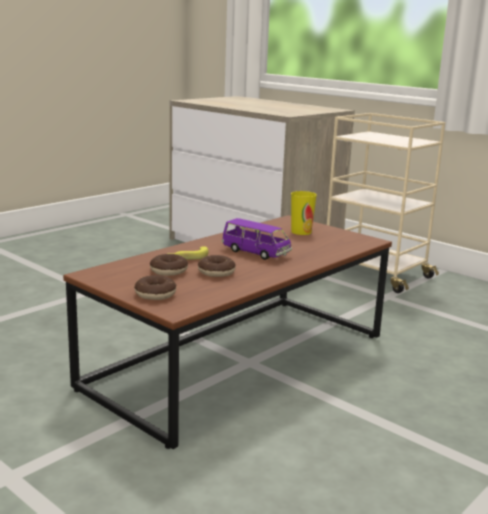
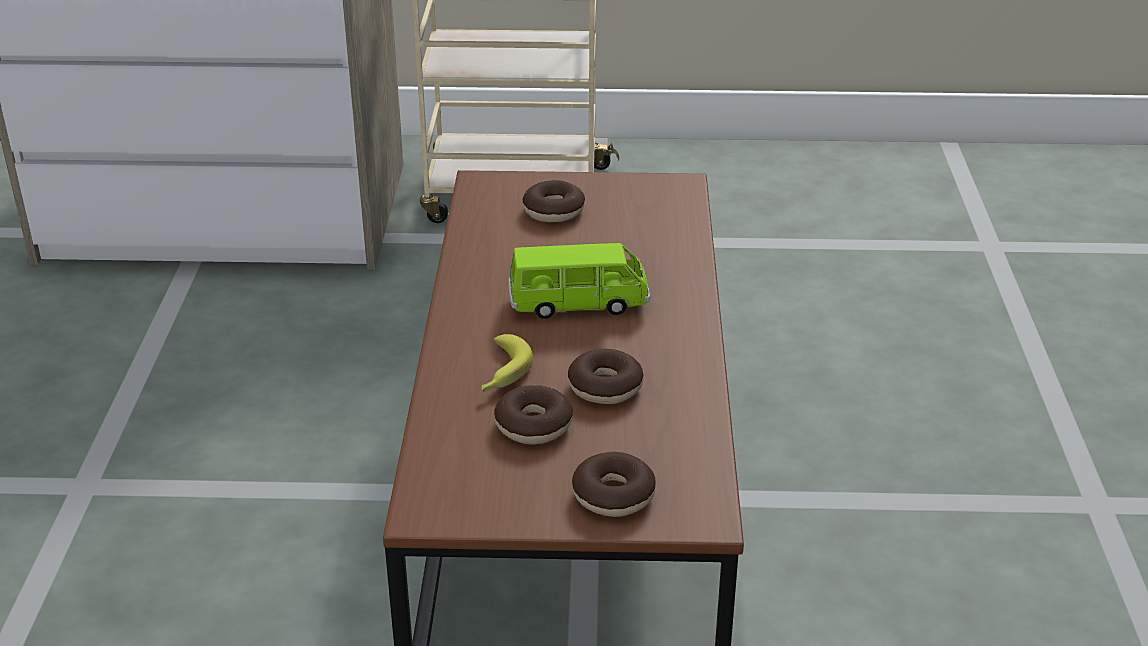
camera: 40 degrees left, 15 degrees up
purple toy car [222,218,292,260] -> green toy car [508,243,650,319]
cup [291,191,317,235] -> donut [523,180,585,222]

